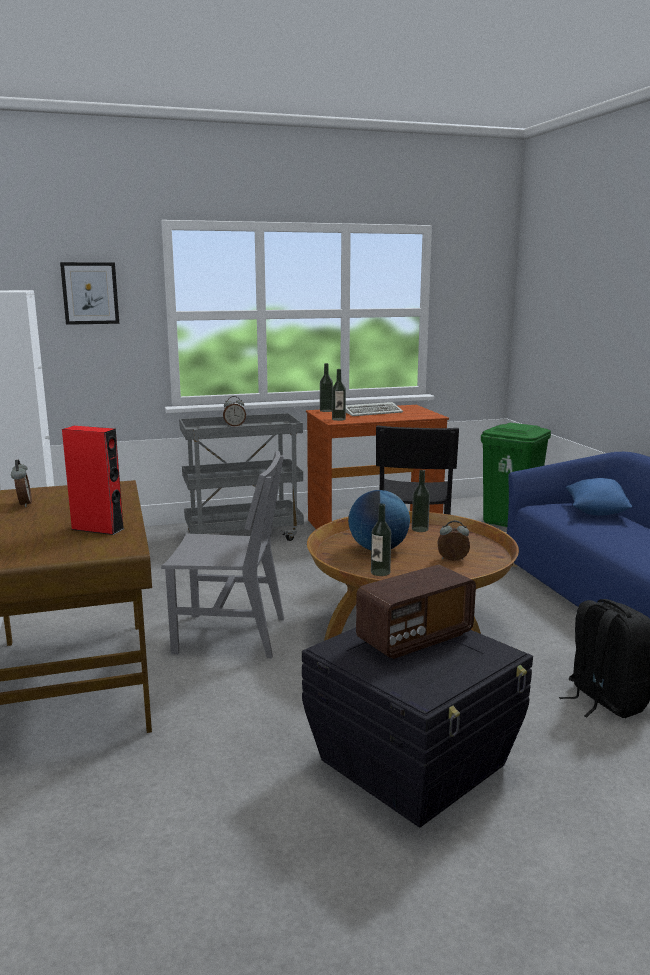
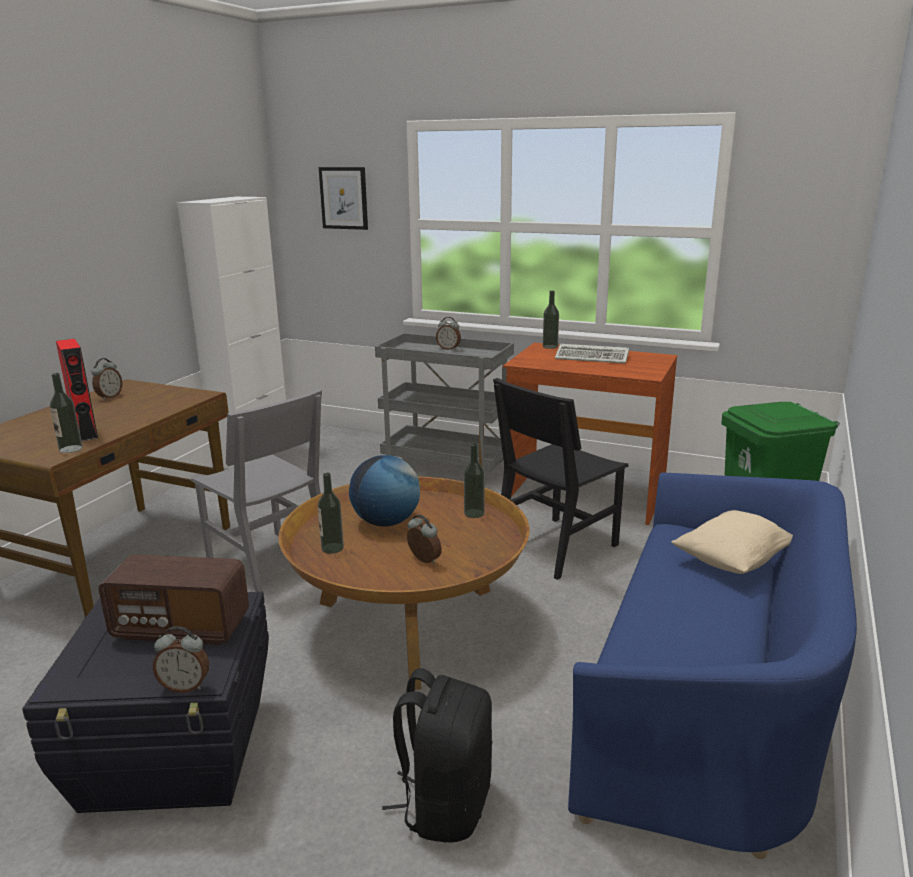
camera: 40 degrees right, 5 degrees up
bottle [332,369,346,421] -> bottle moved to [50,373,82,453]
blue pillow [565,478,632,515] -> beige pillow [671,510,793,574]
none -> alarm clock [153,626,209,693]

